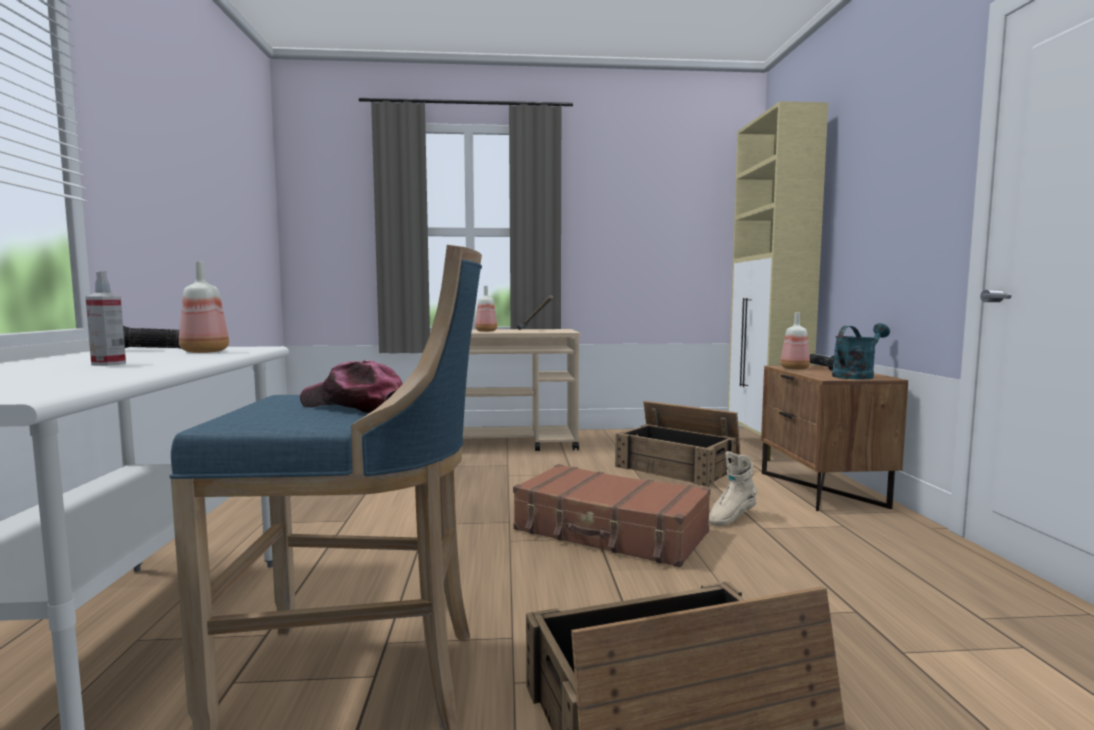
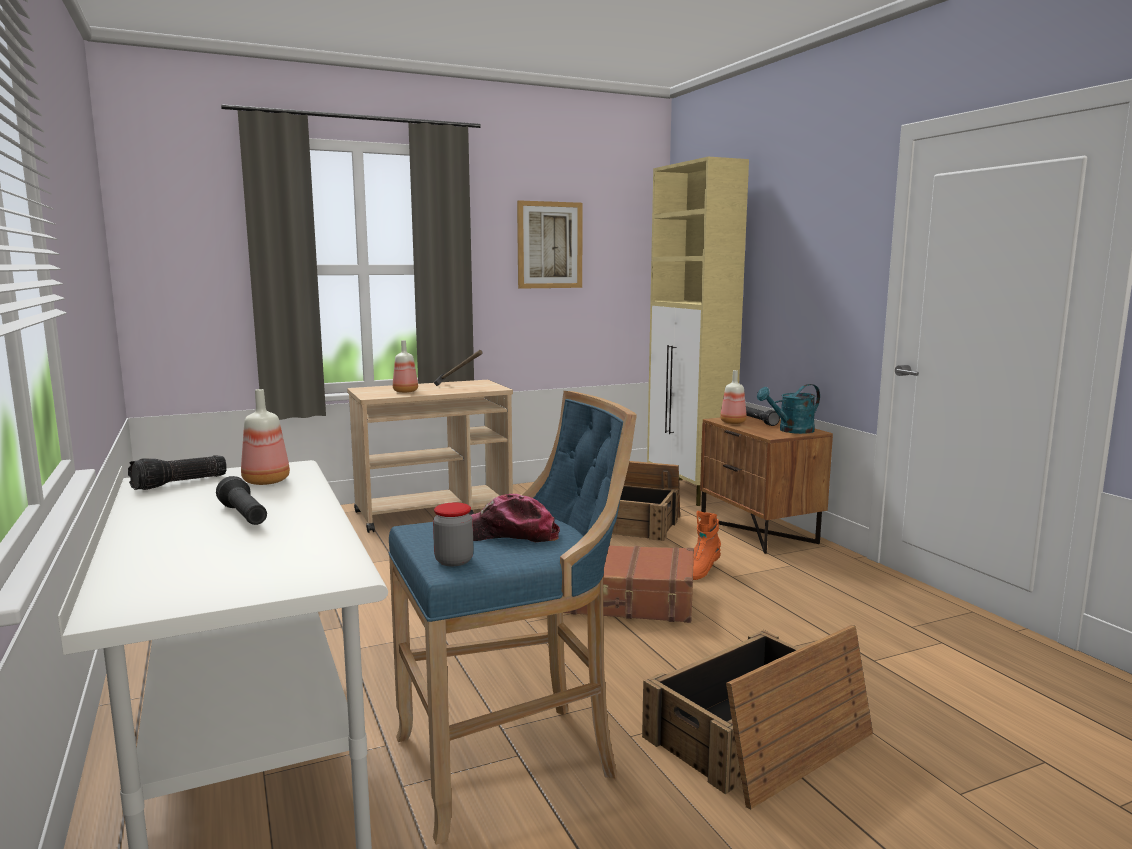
camera: 20 degrees left, 5 degrees up
spray bottle [85,271,126,366] -> black flashlight [216,476,267,525]
beige boot [709,451,758,526] -> orange boot [693,511,721,580]
turquoise watering can [832,323,890,379] -> turquoise watering can turned 150 degrees counterclockwise [757,384,820,434]
none -> jar [433,503,473,566]
none -> picture [517,200,583,289]

